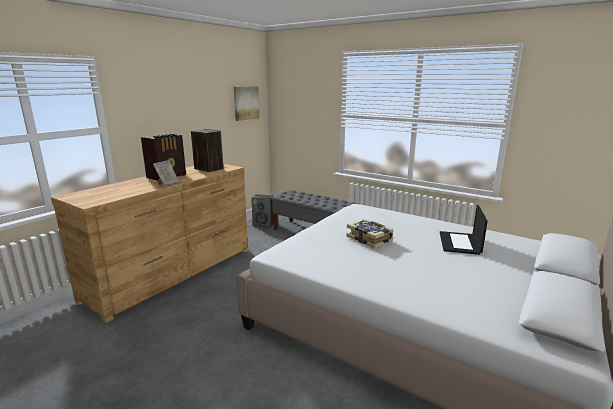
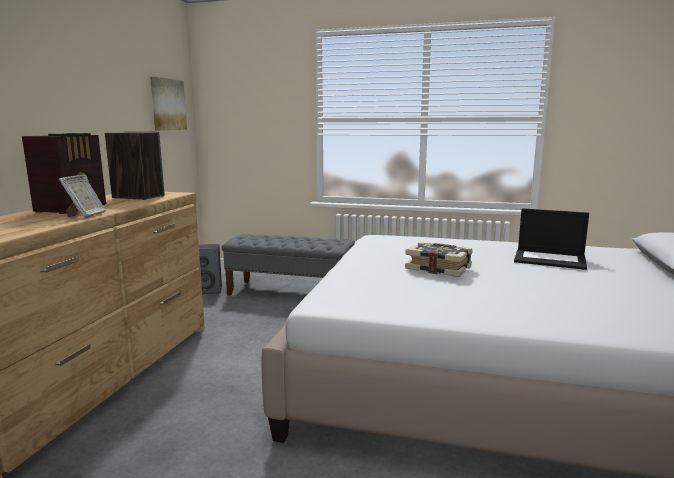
camera: 20 degrees left, 5 degrees down
laptop [440,205,488,255] -> laptop turned 60 degrees counterclockwise [514,208,589,270]

